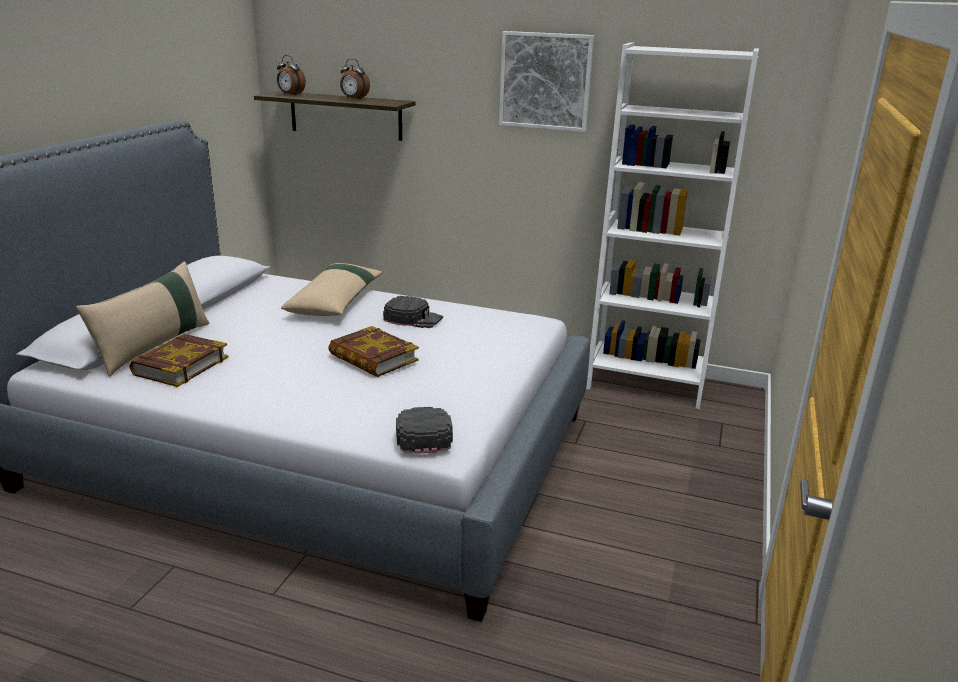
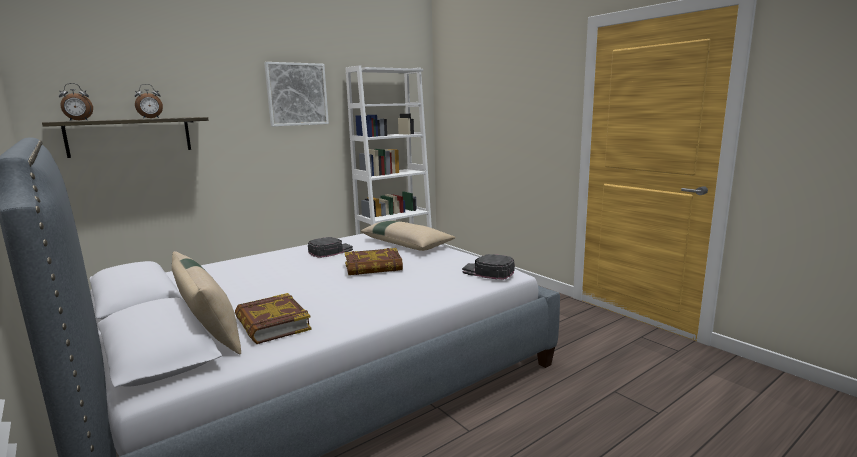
camera: 55 degrees left, 10 degrees down
beige pillow [281,263,383,316] -> beige pillow moved to [361,221,456,251]

